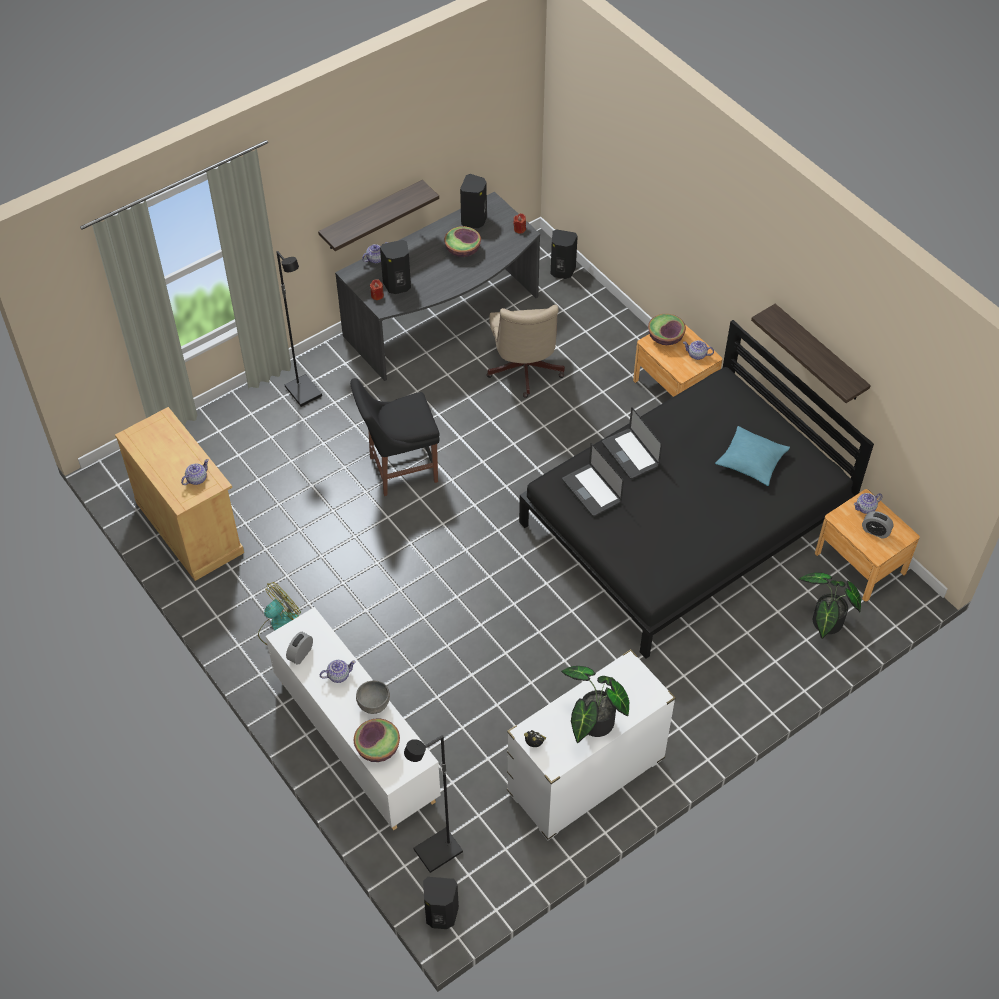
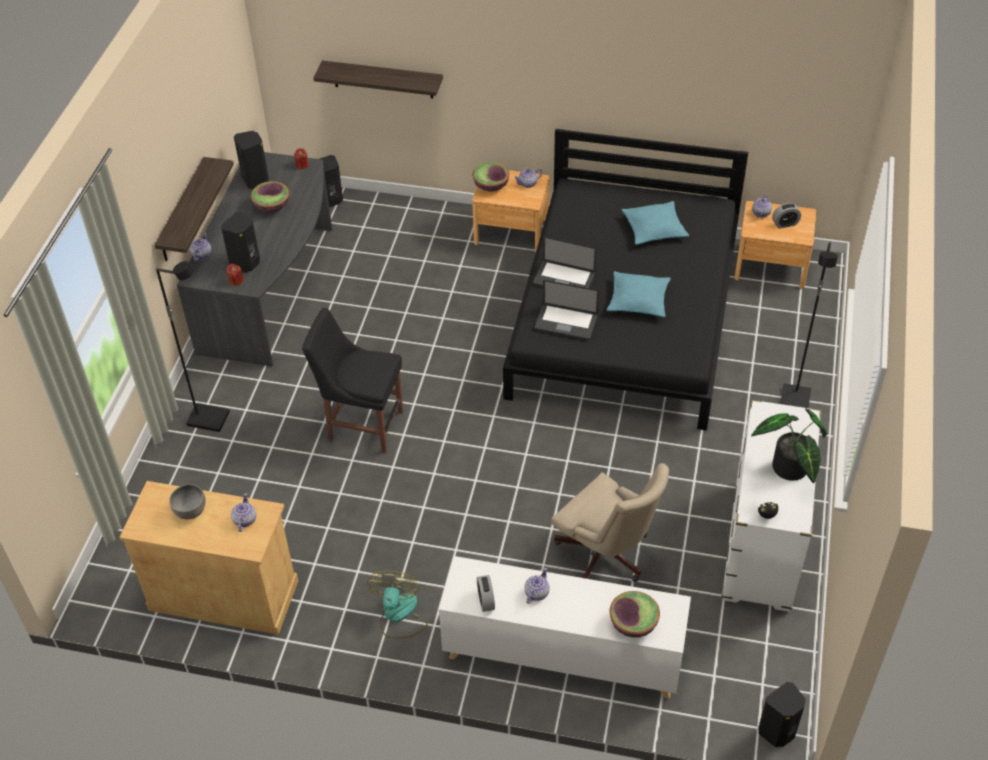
camera: 40 degrees left, 5 degrees down
black chair [350,378,439,496] -> black chair turned 75 degrees clockwise [302,308,403,453]
grey bowl [356,680,390,714] -> grey bowl moved to [169,484,205,519]
black floor lamp [404,735,463,873] -> black floor lamp moved to [781,242,838,408]
beige office chair [487,305,565,398] -> beige office chair moved to [551,463,669,582]
shelf [751,304,871,403] -> shelf moved to [313,61,443,99]
potted plant [799,573,861,639] -> none
none -> turquoise pillow [607,271,671,317]

